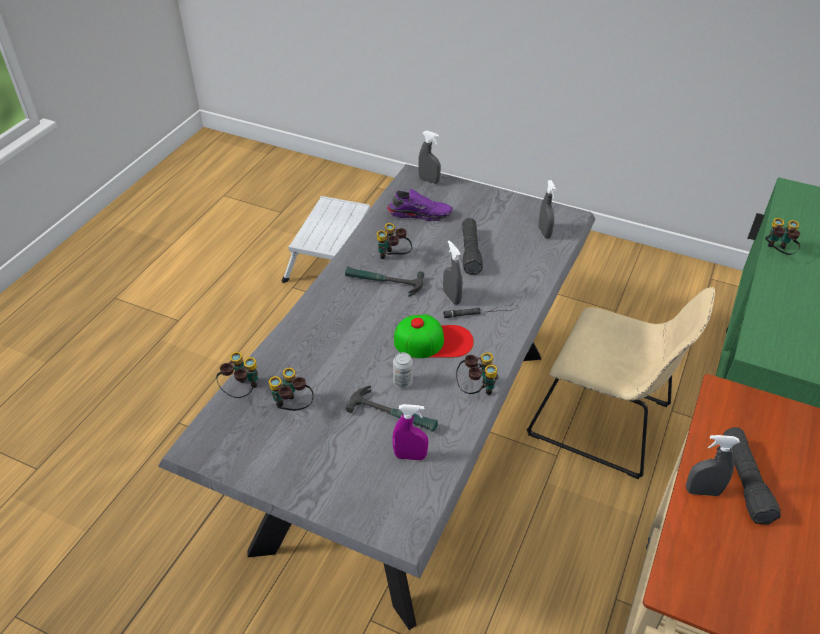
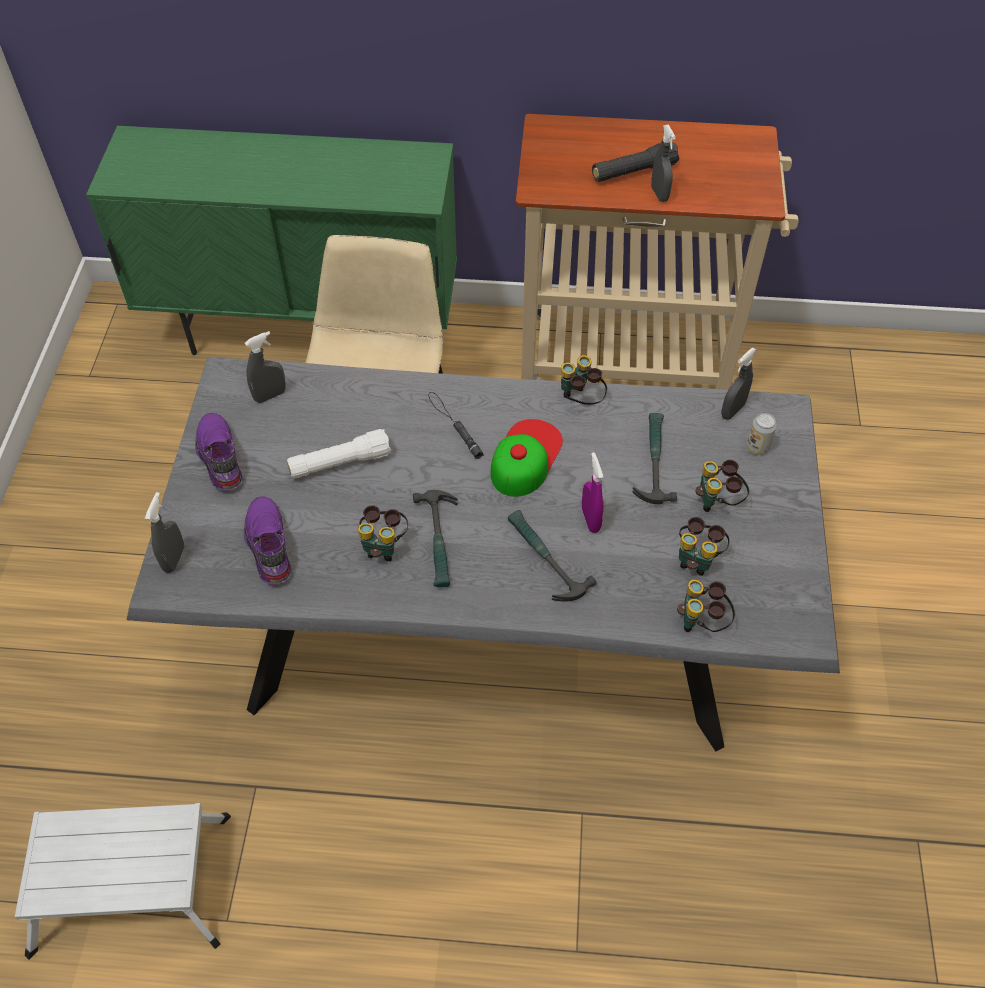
camera: 110 degrees left, 10 degrees up
purple spray bottle [392,404,428,460] -> purple spray bottle moved to [582,452,604,533]
can [393,352,413,388] -> can moved to [746,413,777,455]
cap [394,314,474,358] -> cap turned 45 degrees clockwise [490,419,563,497]
grey spray bottle [443,240,463,305] -> grey spray bottle moved to [721,348,756,420]
black flashlight [462,218,483,275] -> white flashlight [287,429,392,479]
binoculars [765,218,800,255] -> binoculars moved to [696,460,750,512]
none -> purple shoe [195,413,243,491]
none -> hammer [508,510,597,601]

